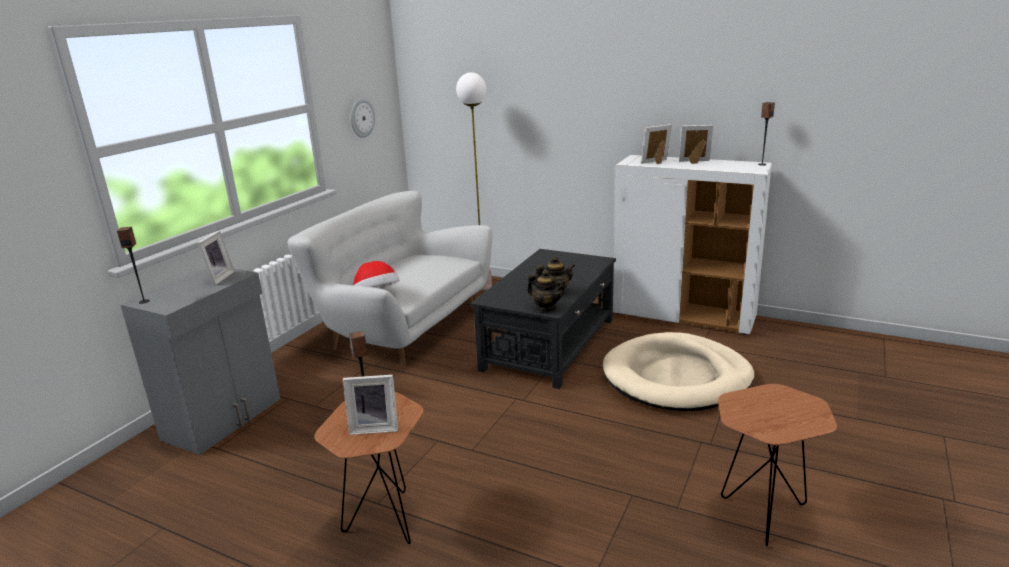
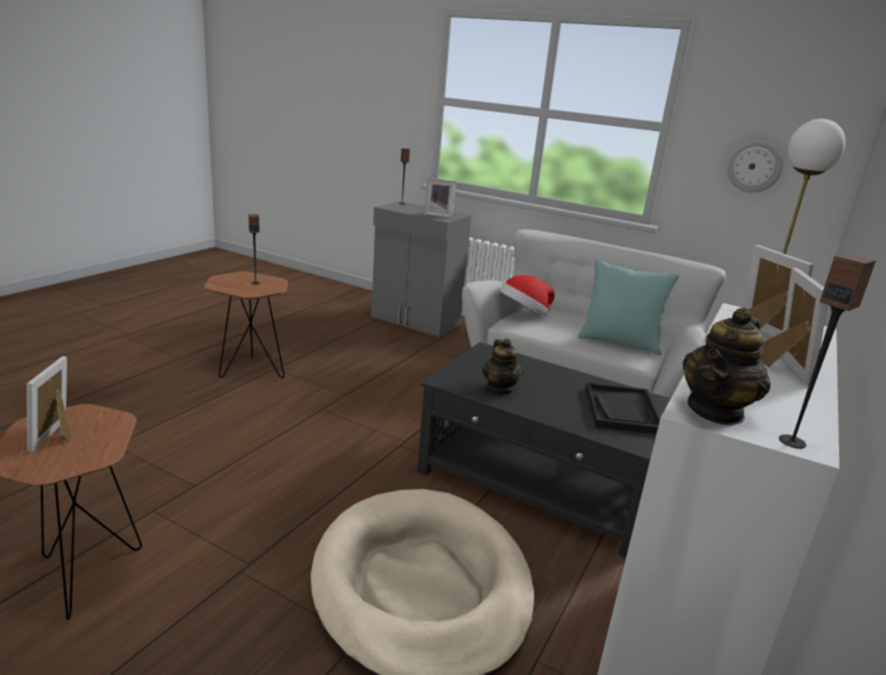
camera: 90 degrees right, 0 degrees up
picture frame [343,375,398,435] -> picture frame moved to [27,356,72,452]
teapot [527,270,565,312] -> teapot moved to [683,307,771,426]
none -> turquoise pillow [578,259,679,355]
none -> black tray [586,382,661,434]

